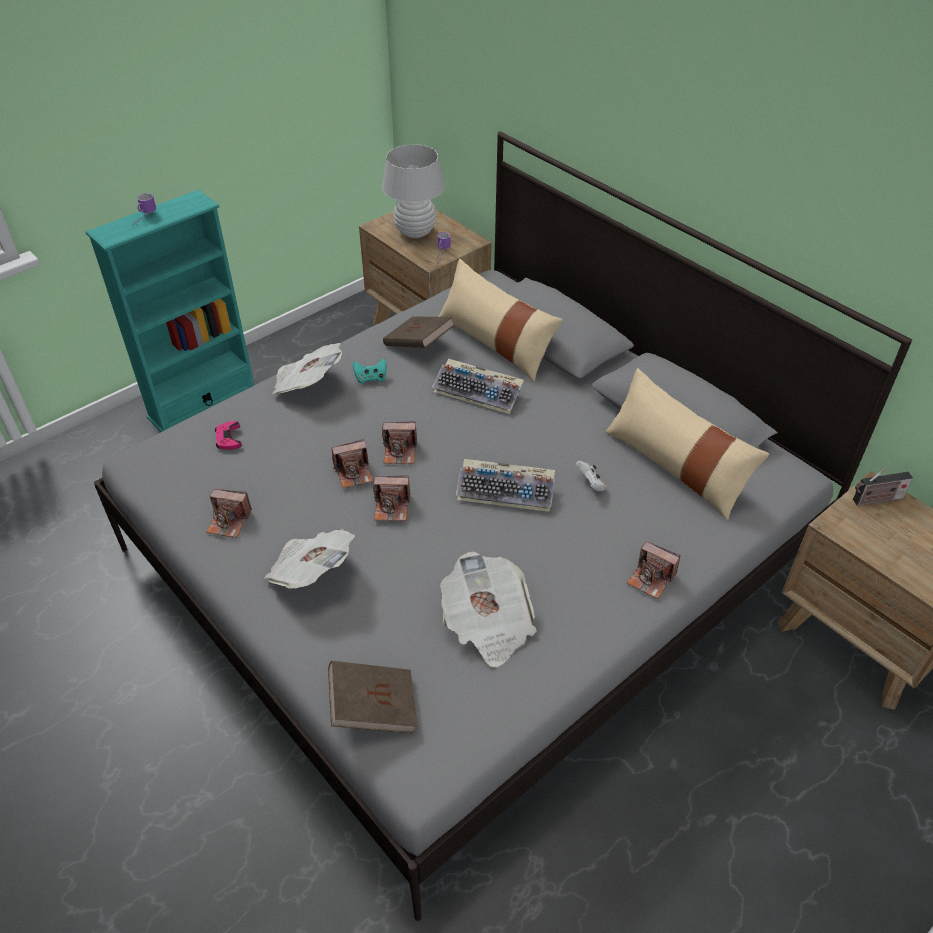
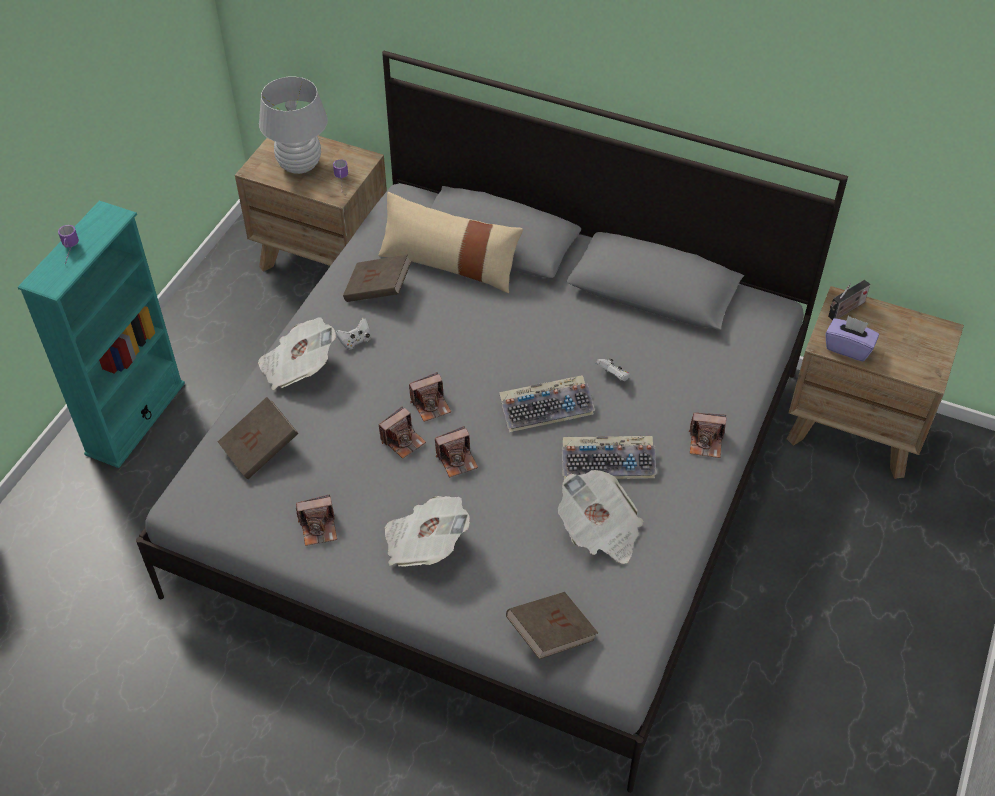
camera: 25 degrees left, 5 degrees up
pink game controller [215,421,242,449] -> brown book [218,397,299,479]
turquoise game controller [353,359,387,384] -> white game controller [336,318,371,350]
keyboard [432,358,524,414] -> keyboard moved to [562,436,657,480]
beige pillow [605,368,769,520] -> none
none -> purple tissue box [825,316,879,362]

